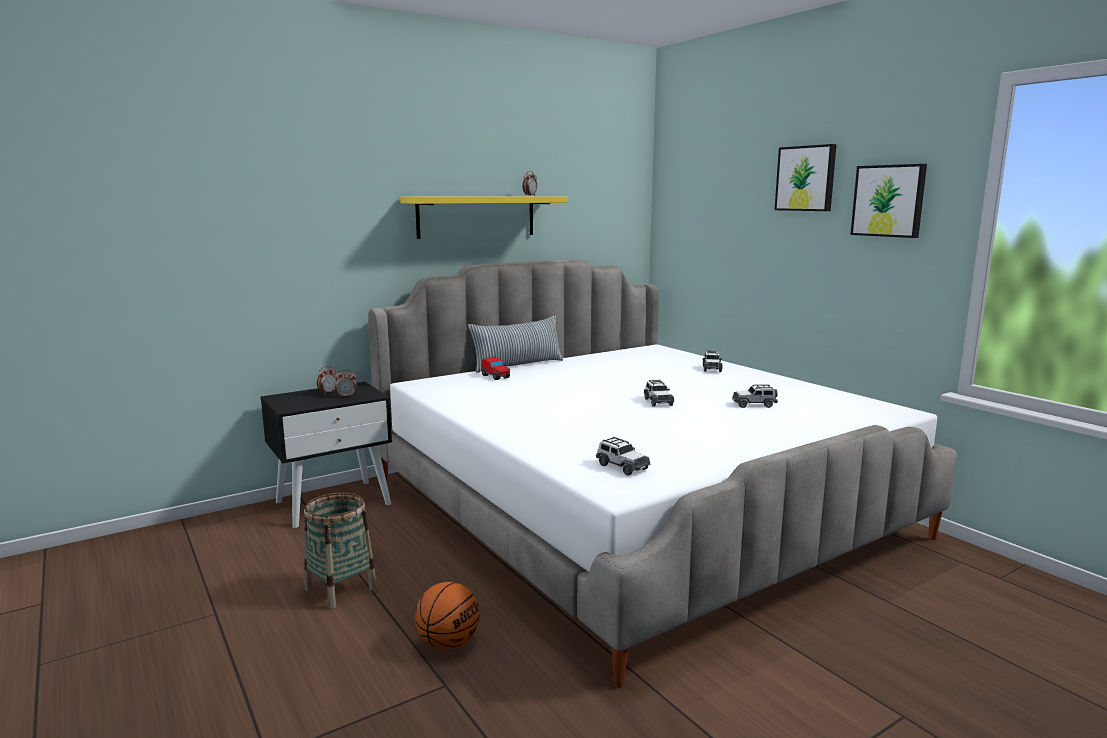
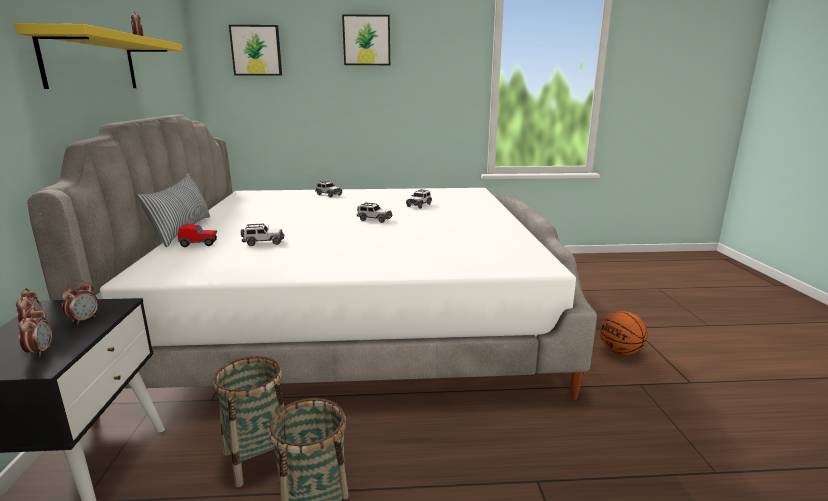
camera: 60 degrees left, 5 degrees up
basketball [415,582,480,649] -> basketball moved to [600,311,648,355]
toy car [596,437,650,475] -> toy car moved to [241,224,284,246]
picture [850,164,927,238] -> picture moved to [229,25,282,76]
none -> alarm clock [18,307,52,357]
none -> basket [213,356,284,487]

